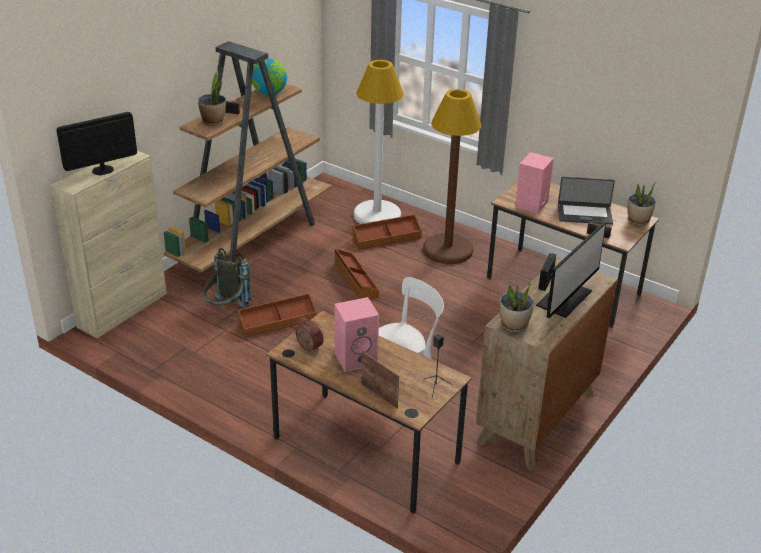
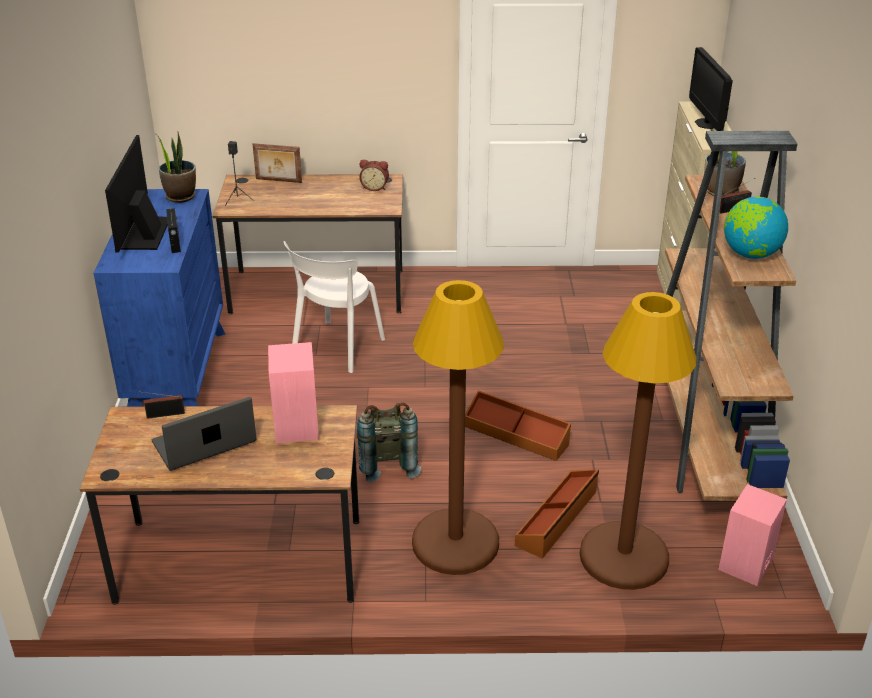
camera: 145 degrees right, 0 degrees up
monitor [57,112,137,175] -> monitor turned 150 degrees clockwise [689,47,733,131]
grey backpack [203,248,252,308] -> grey backpack moved to [357,403,421,482]
brown storage box [238,293,317,337] -> none
pink speaker [334,297,379,372] -> pink speaker moved to [718,484,787,586]
white floor lamp [353,60,404,224] -> brown floor lamp [580,292,696,590]
brown dresser [476,257,617,470] -> blue dresser [94,189,226,407]
potted plant [627,181,657,225] -> none

